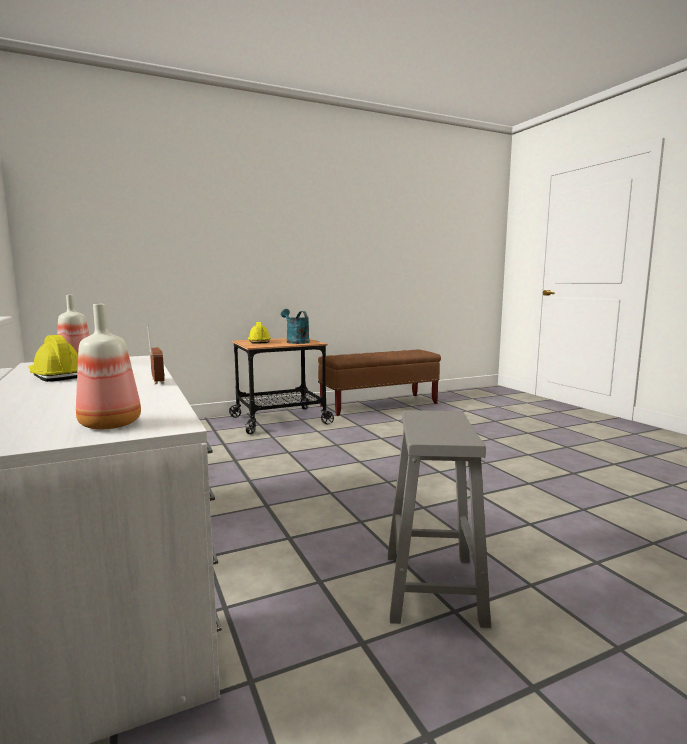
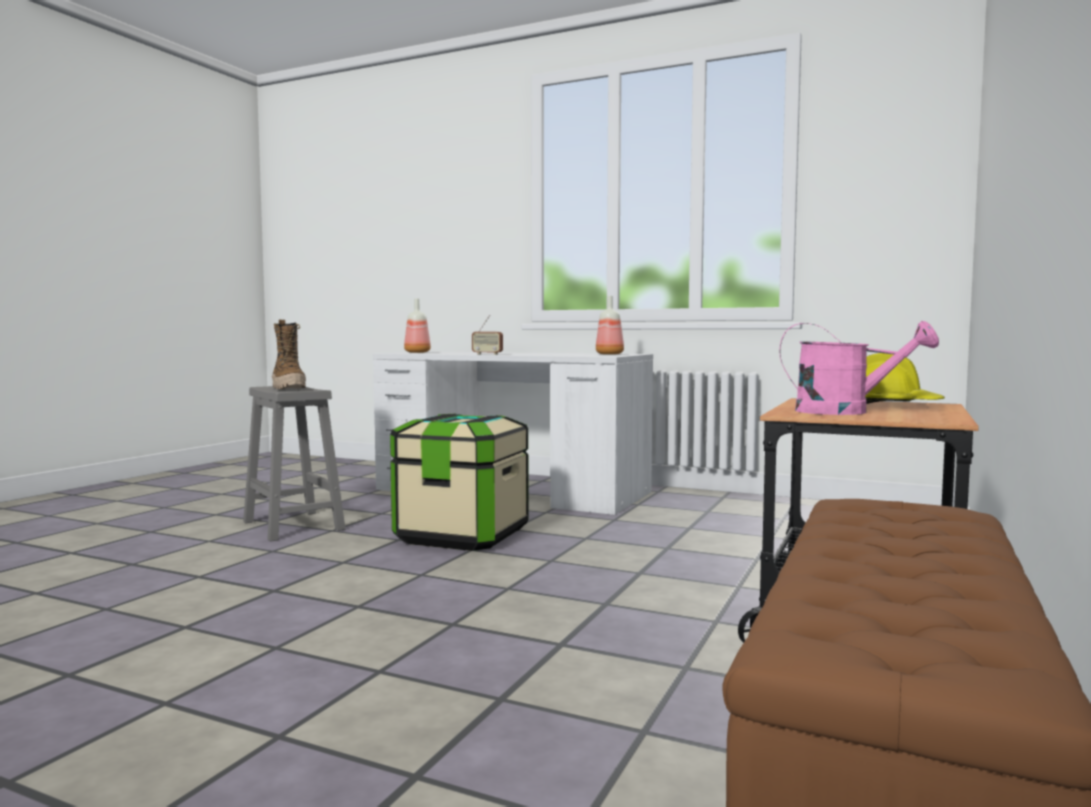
camera: 140 degrees right, 5 degrees down
yellow hard hat [28,335,78,382] -> none
turquoise watering can [281,309,310,344] -> pink watering can [779,321,939,415]
none -> boot [272,320,306,389]
none -> storage box [390,414,528,551]

